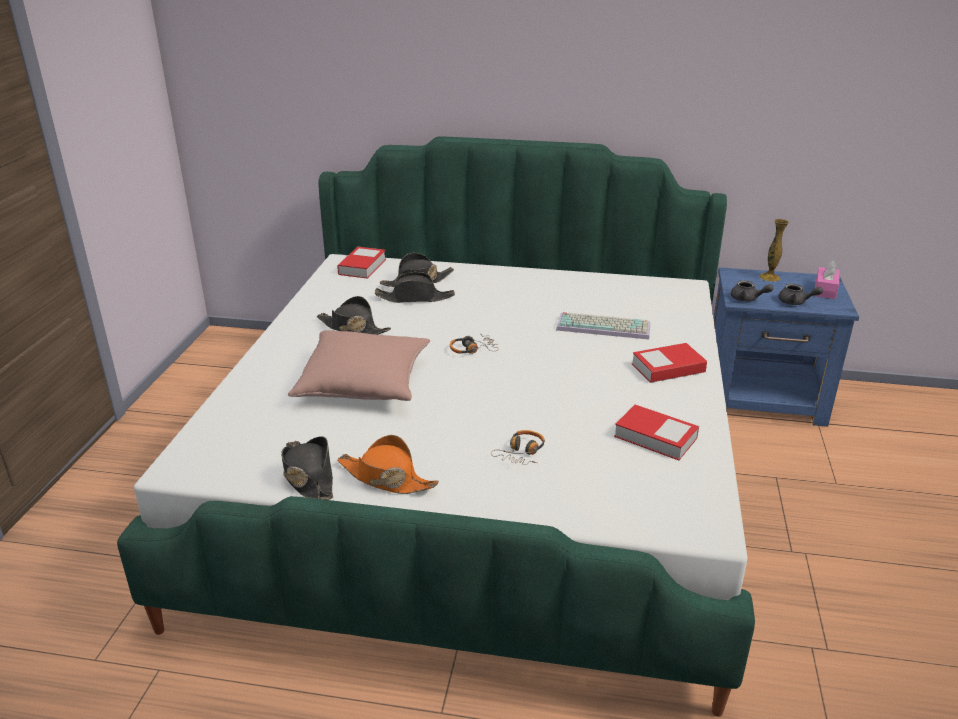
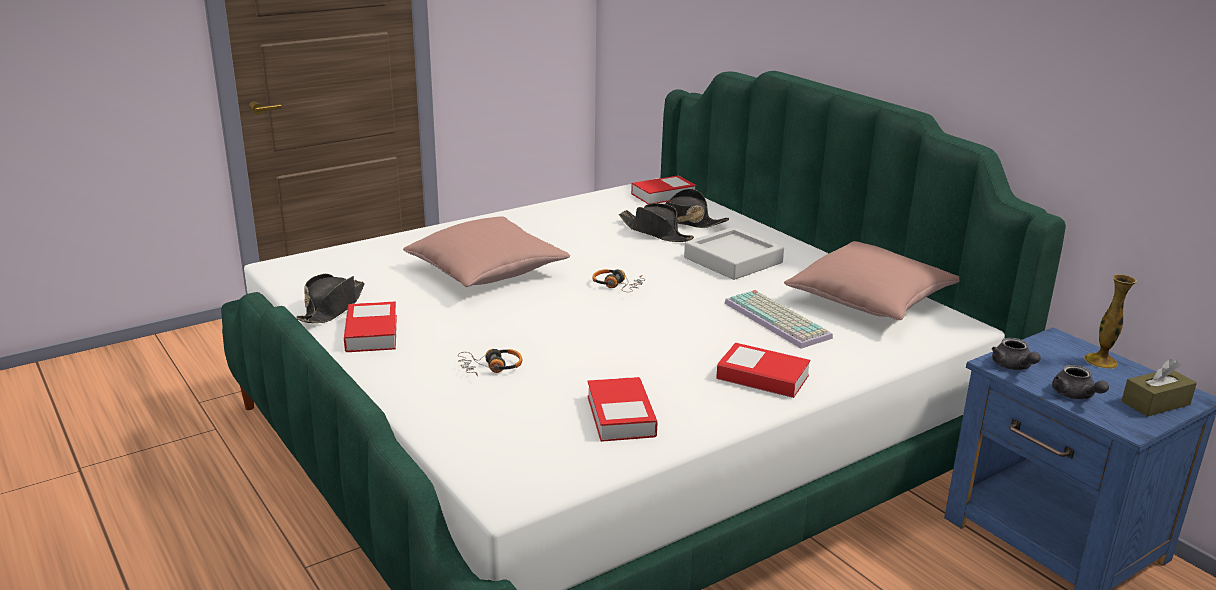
camera: 45 degrees right, 5 degrees down
black hat [317,296,391,335] -> none
orange hat [337,435,439,494] -> book [344,301,397,352]
pink tissue box [815,261,840,299] -> brown tissue box [1122,359,1197,417]
none -> grey tray [684,227,784,280]
none -> pink pillow [784,241,959,320]

